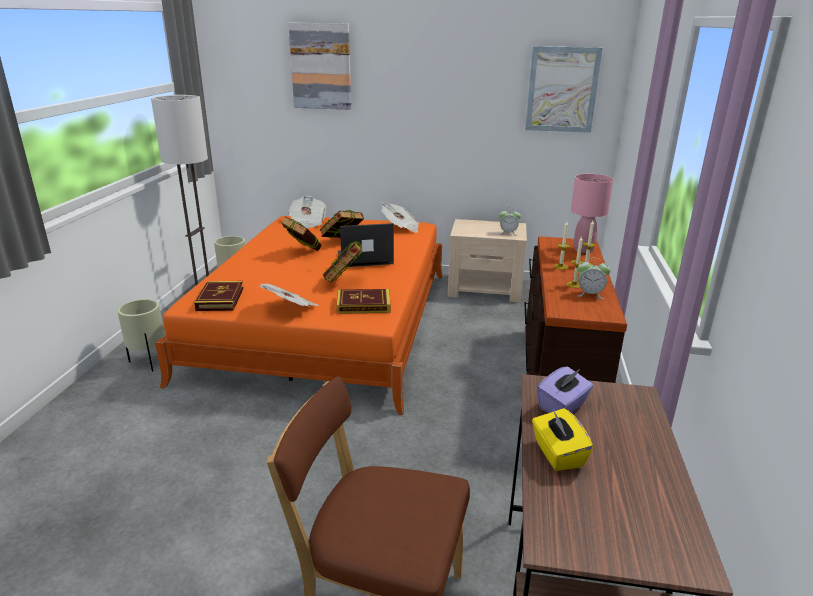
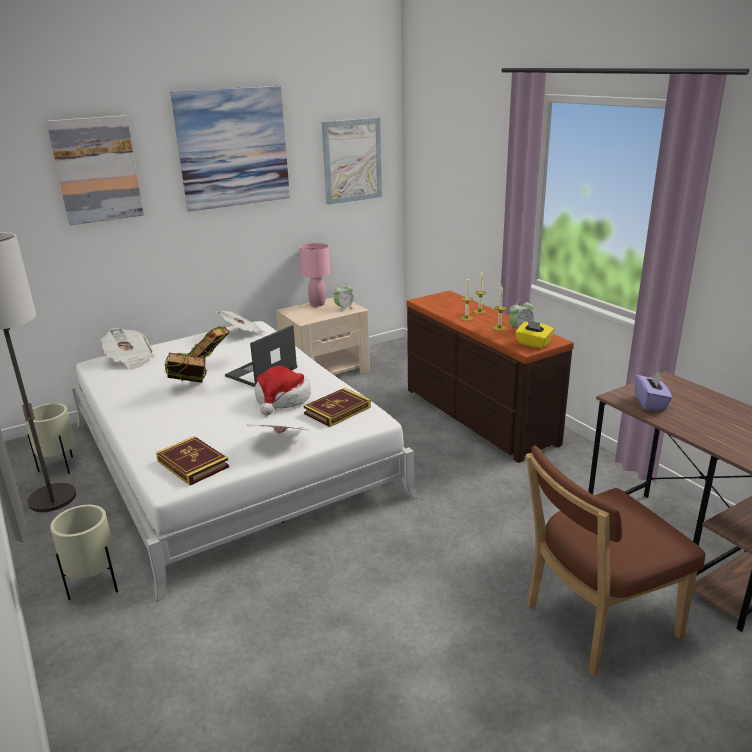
camera: 40 degrees left, 0 degrees up
orange bed [155,216,443,415] -> white bed [71,321,418,601]
book [323,241,362,283] -> hat [255,366,311,416]
yellow tissue box [532,408,593,471] -> yellow tissue box moved to [515,320,554,349]
pink table lamp [571,174,613,253] -> pink table lamp moved to [299,243,330,307]
none -> picture [170,86,290,212]

